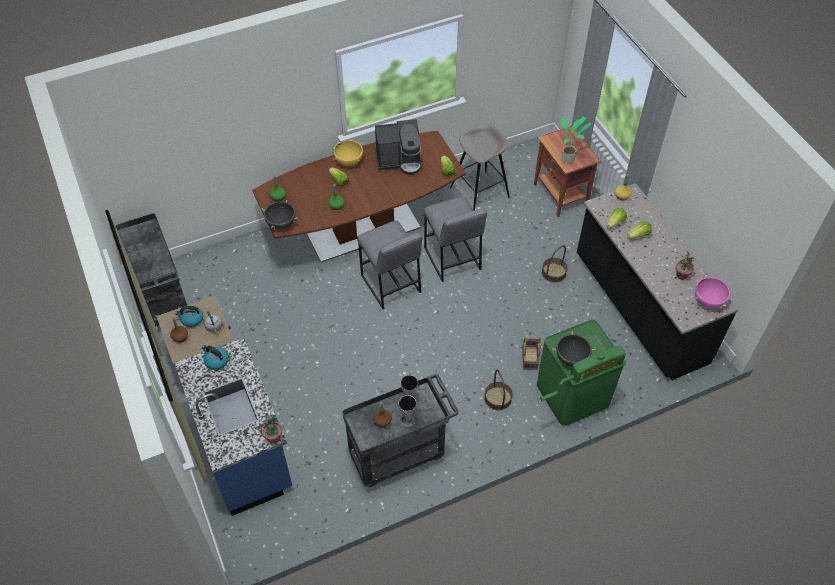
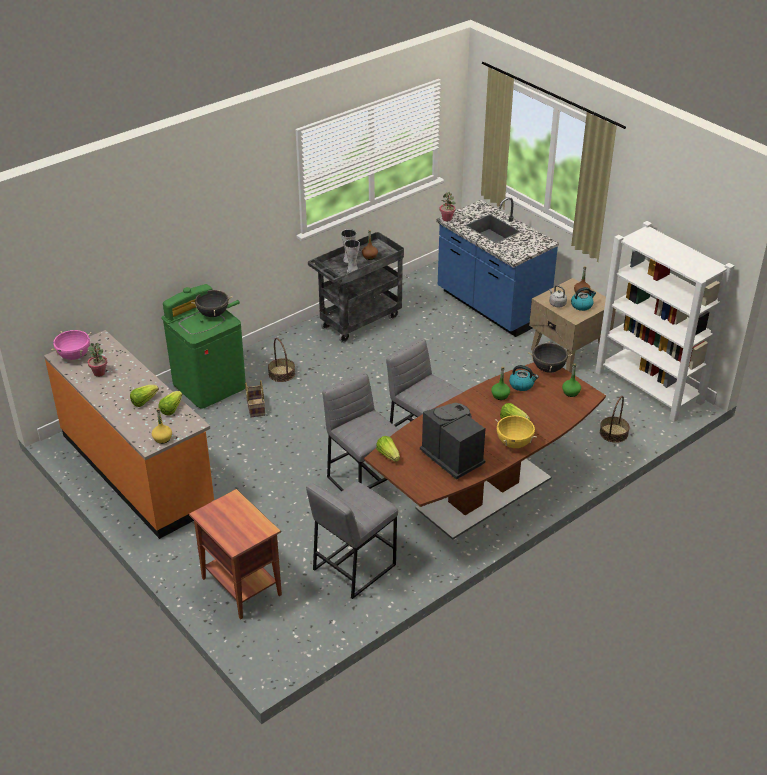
camera: 165 degrees right, 15 degrees down
black cart [116,213,187,332] -> white bookcase [595,221,734,422]
kettle [202,345,229,370] -> kettle moved to [509,365,539,391]
coffee machine [375,119,421,175] -> coffee machine turned 75 degrees clockwise [420,403,486,480]
grey stool [450,123,510,211] -> grey chair [306,482,398,599]
basket [542,245,568,283] -> basket moved to [599,396,630,443]
potted plant [561,117,591,163] -> none
black counter [577,183,738,380] -> orange counter [44,330,214,539]

